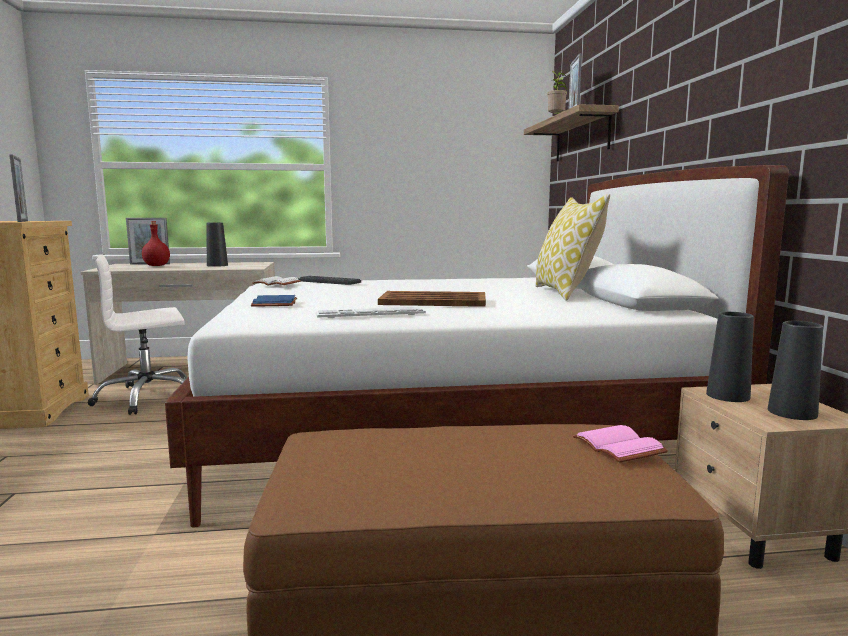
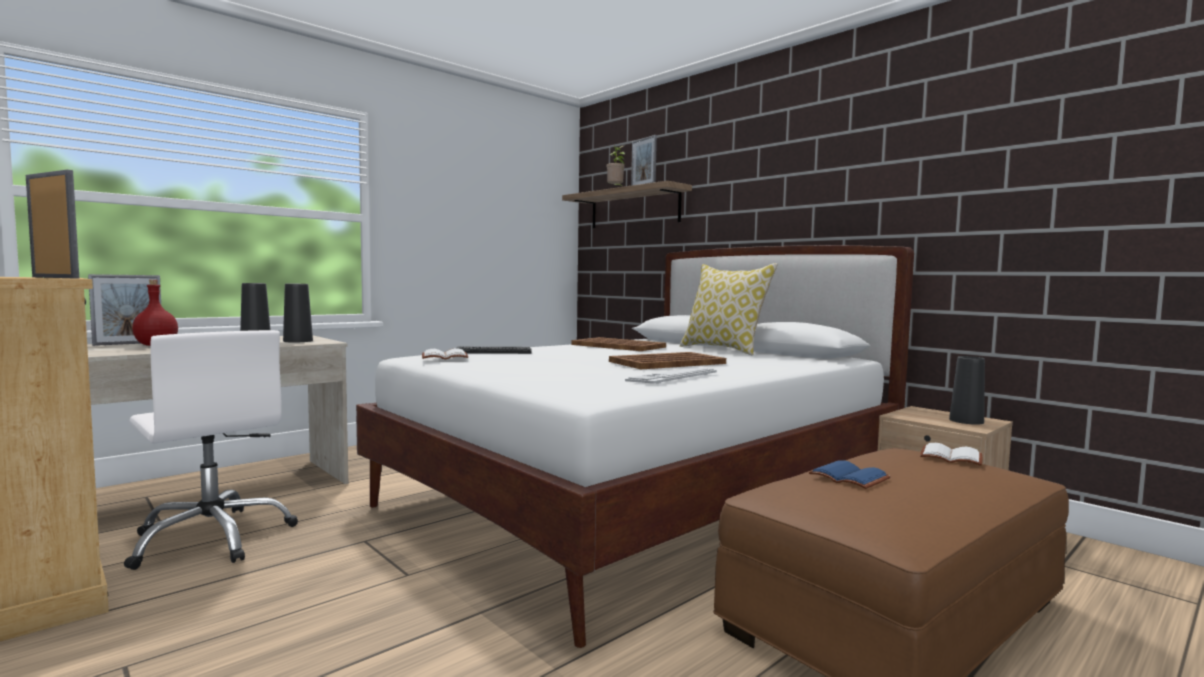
camera: 35 degrees left, 5 degrees down
white office chair [88,255,187,415] -> white office chair turned 75 degrees counterclockwise [124,330,298,570]
blue book [251,295,297,307] -> blue book moved to [809,460,891,489]
pink book [573,425,668,463] -> white book [920,443,982,466]
black vase [706,312,754,402] -> black vase moved to [283,284,313,342]
none -> brown tray [572,337,666,351]

